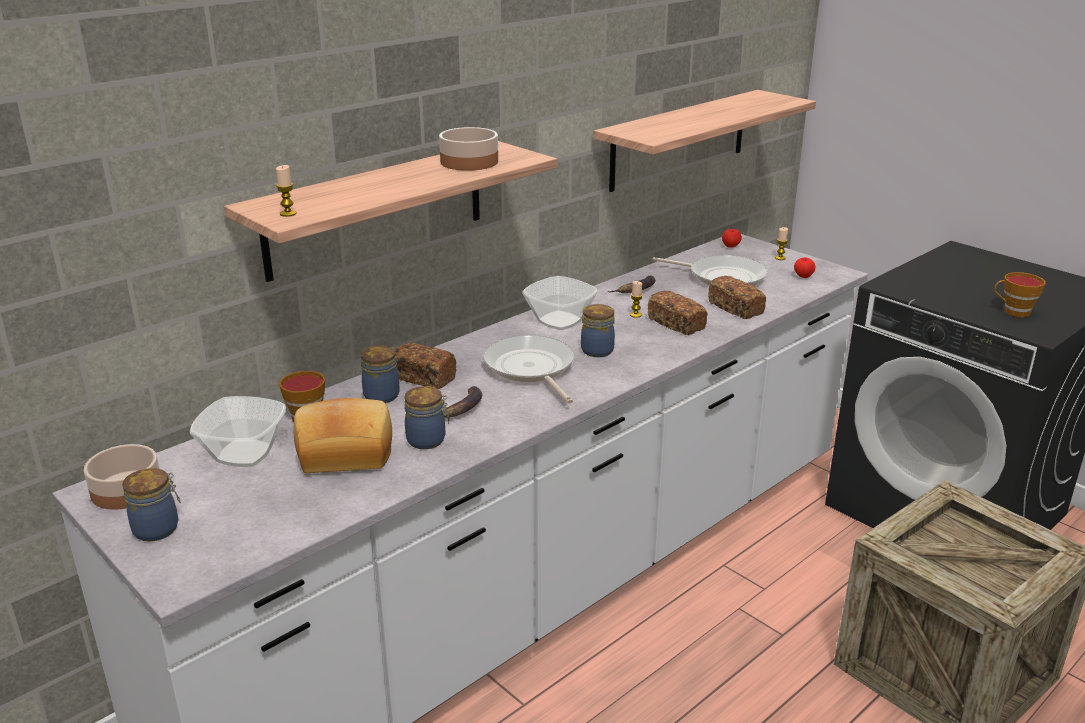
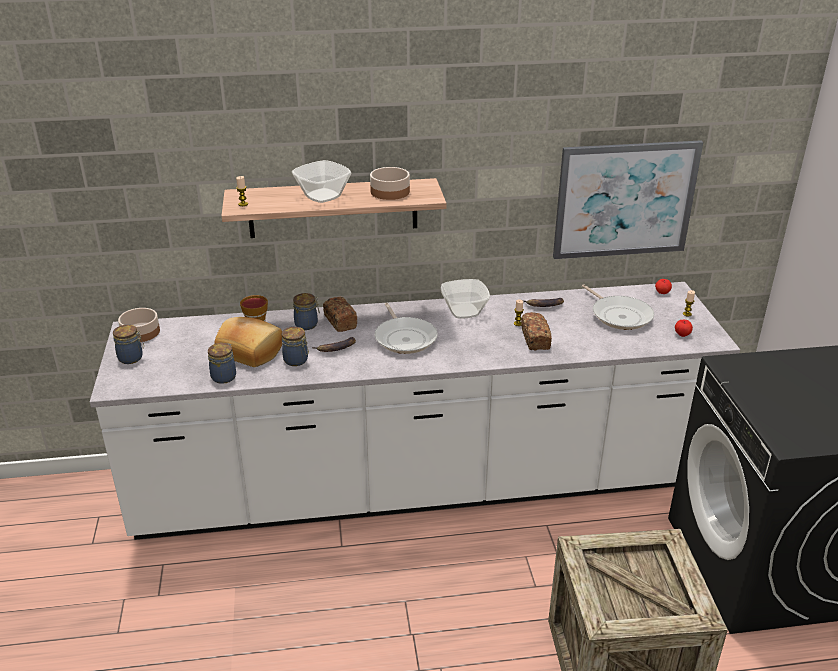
camera: 35 degrees right, 5 degrees up
bowl [190,396,286,467] -> bowl moved to [292,160,351,203]
frying pan [483,335,574,404] -> frying pan turned 150 degrees clockwise [375,303,438,354]
jar [581,304,615,357] -> jar moved to [208,343,236,384]
shelf [593,90,816,192] -> picture [553,140,703,259]
bread [708,276,766,319] -> none
cup [994,272,1046,317] -> none

